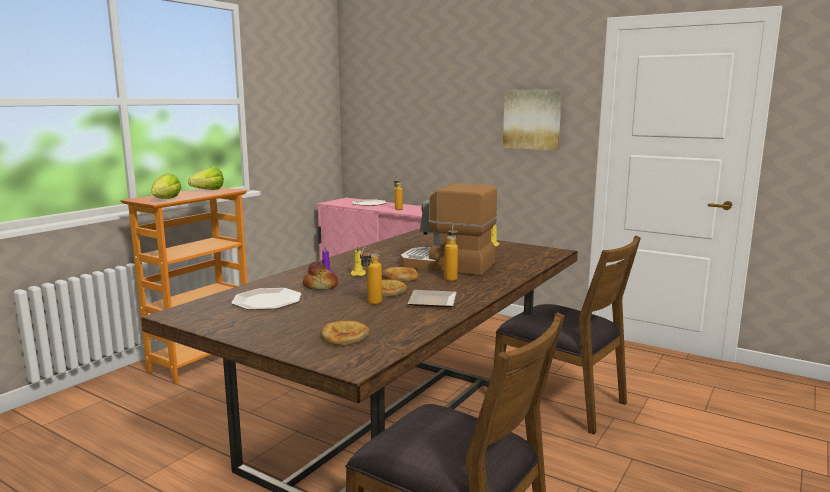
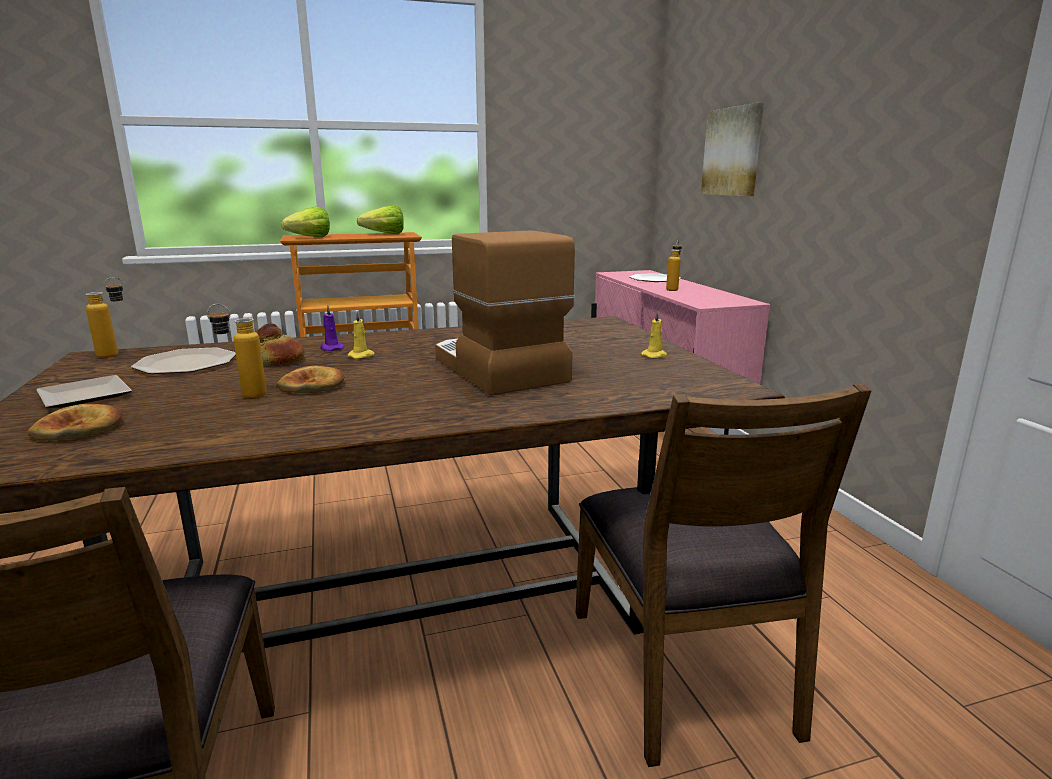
camera: 40 degrees right, 5 degrees up
bread [382,267,418,282] -> none
plate [407,290,457,307] -> plate moved to [36,375,132,408]
bottle [444,225,458,281] -> bottle moved to [85,277,124,358]
picture [503,89,562,150] -> picture moved to [701,103,764,196]

